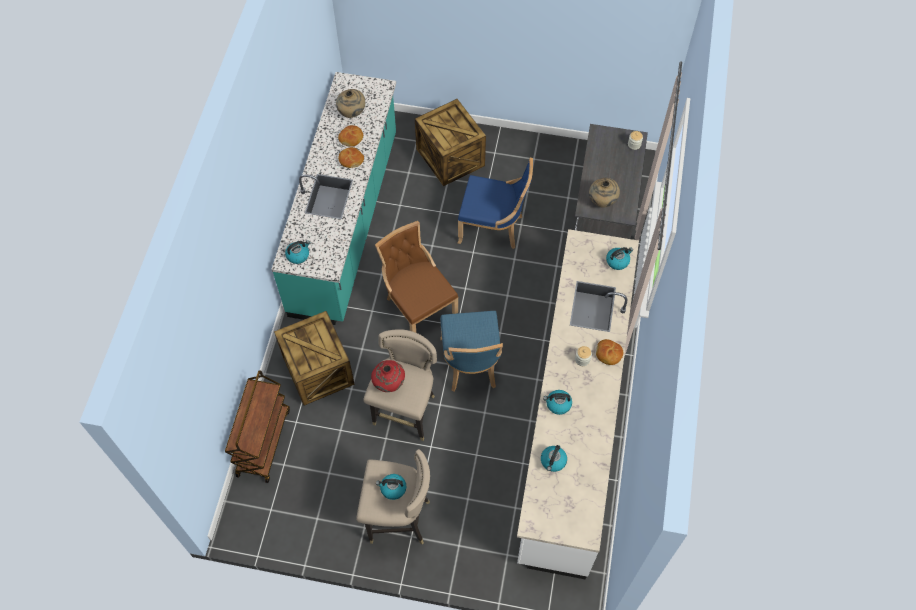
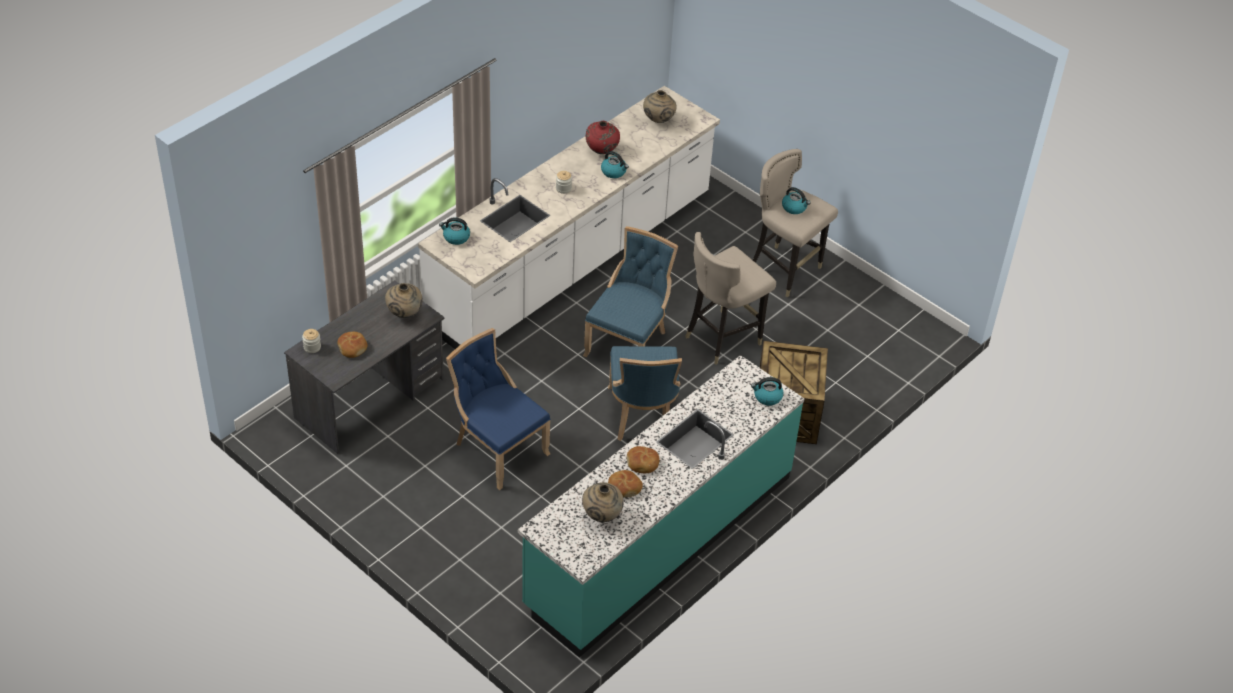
camera: 150 degrees left, 15 degrees down
brown cart [225,370,290,483] -> none
red vase [371,360,405,392] -> red vase moved to [586,121,620,154]
brown chair [375,221,458,333] -> blue chair [608,346,682,441]
crate [415,99,486,186] -> none
kettle [541,445,567,472] -> none
bread [596,339,623,365] -> bread moved to [337,332,367,358]
none -> beige vase [643,90,677,123]

